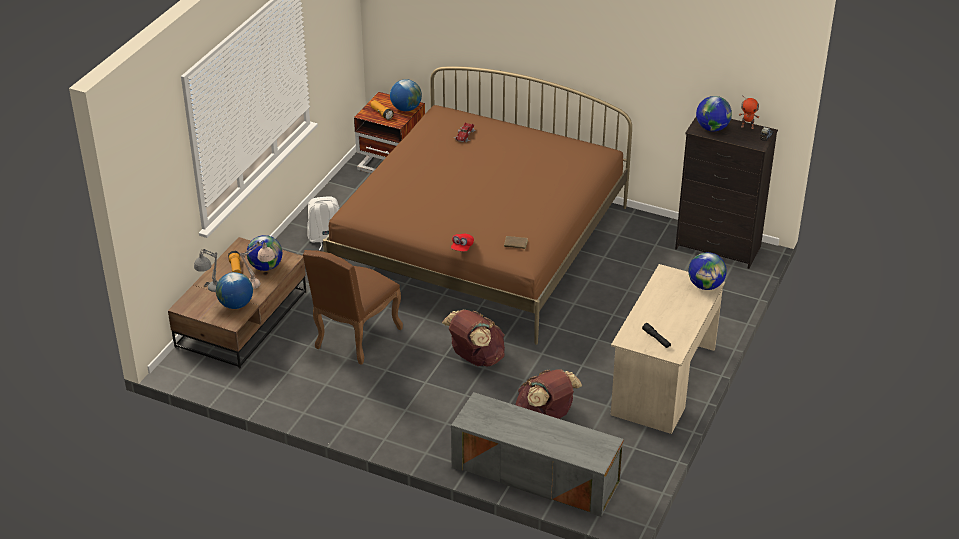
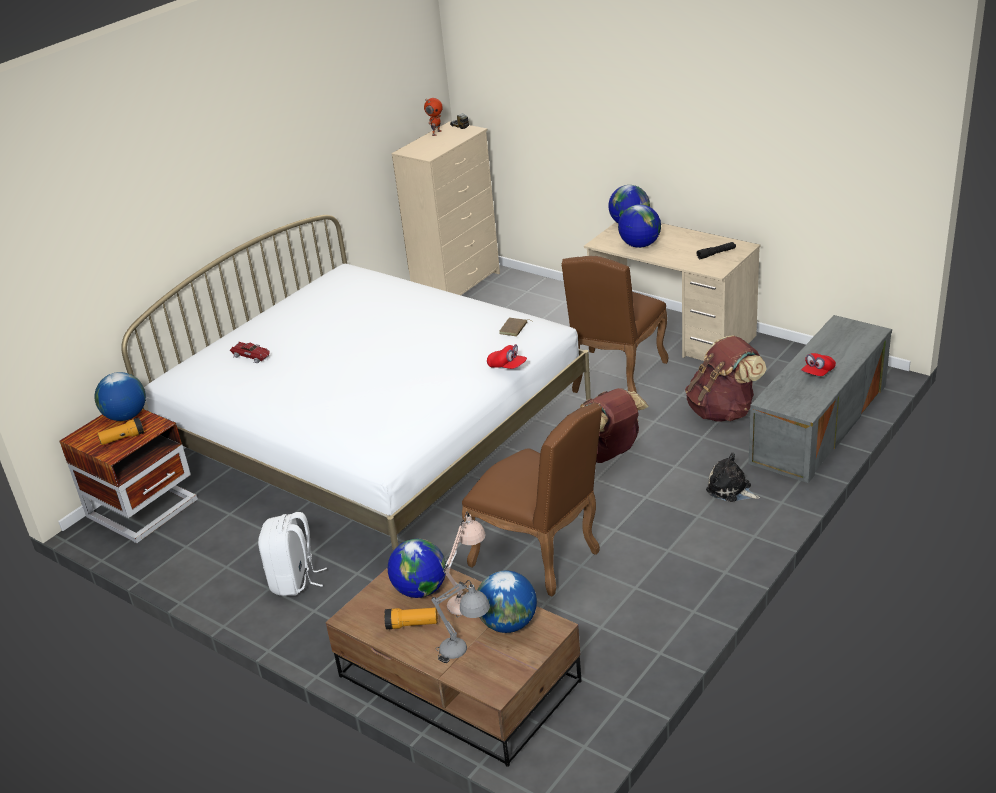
camera: 75 degrees left, 5 degrees down
brown bed [323,66,632,345] -> white bed [121,215,591,551]
black dresser [675,117,778,269] -> beige dresser [391,121,500,295]
globe [696,96,732,132] -> globe moved to [618,204,661,248]
none -> brown chair [561,256,668,393]
none -> plush toy [706,453,760,502]
none -> red cap [802,353,836,376]

